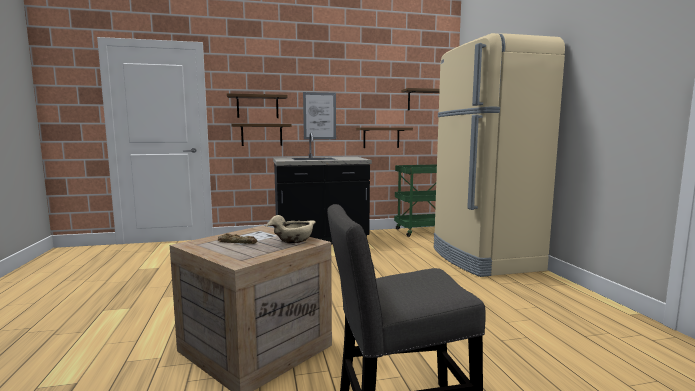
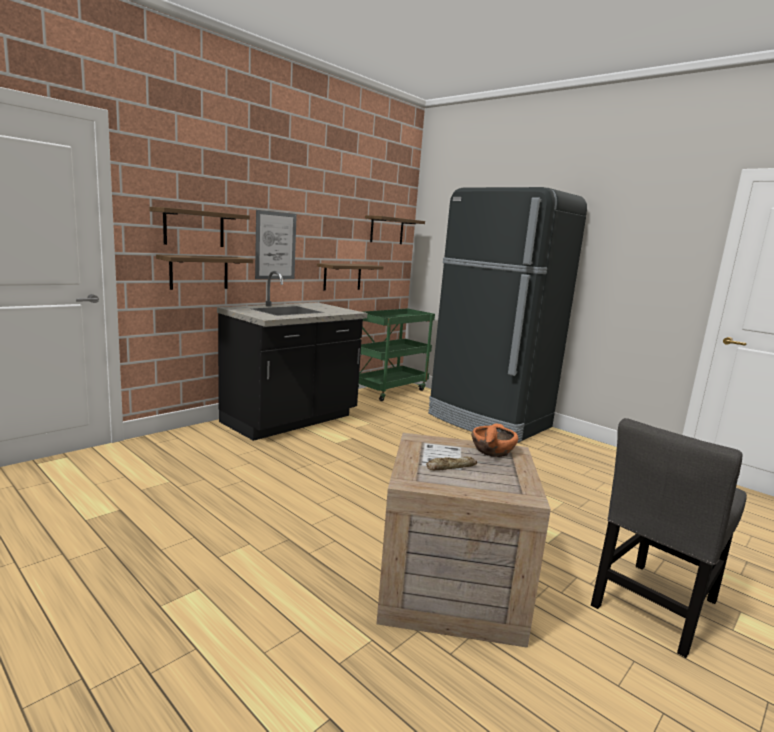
camera: 35 degrees left, 5 degrees up
beige bowl [266,215,316,243] -> orange bowl [472,424,518,457]
beige fridge [434,33,565,277] -> black fridge [428,187,587,443]

